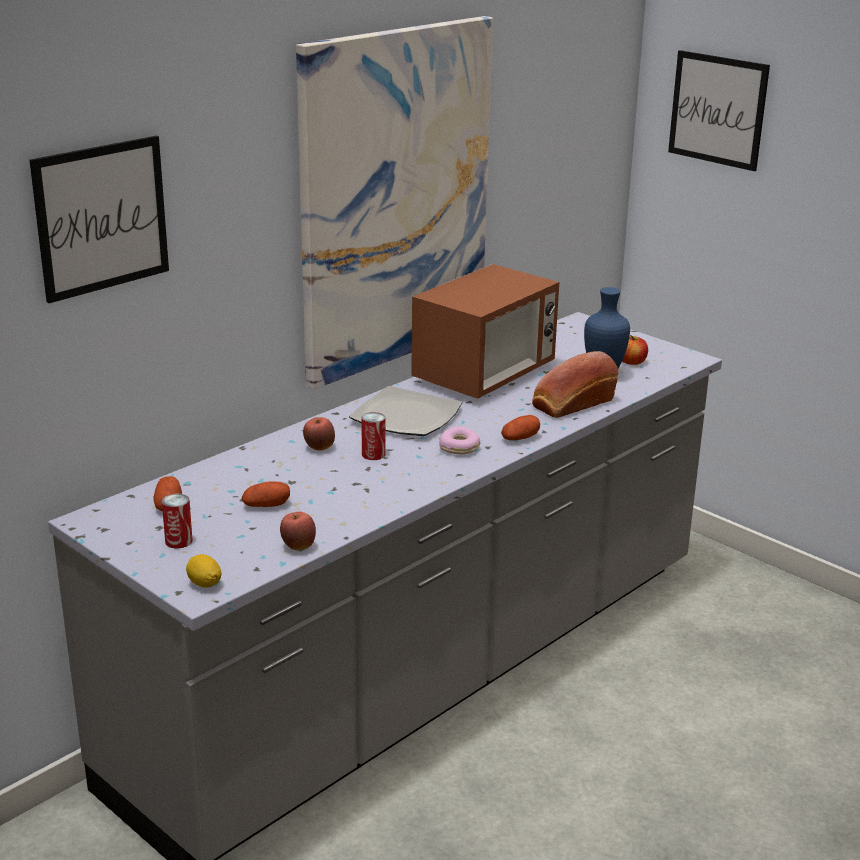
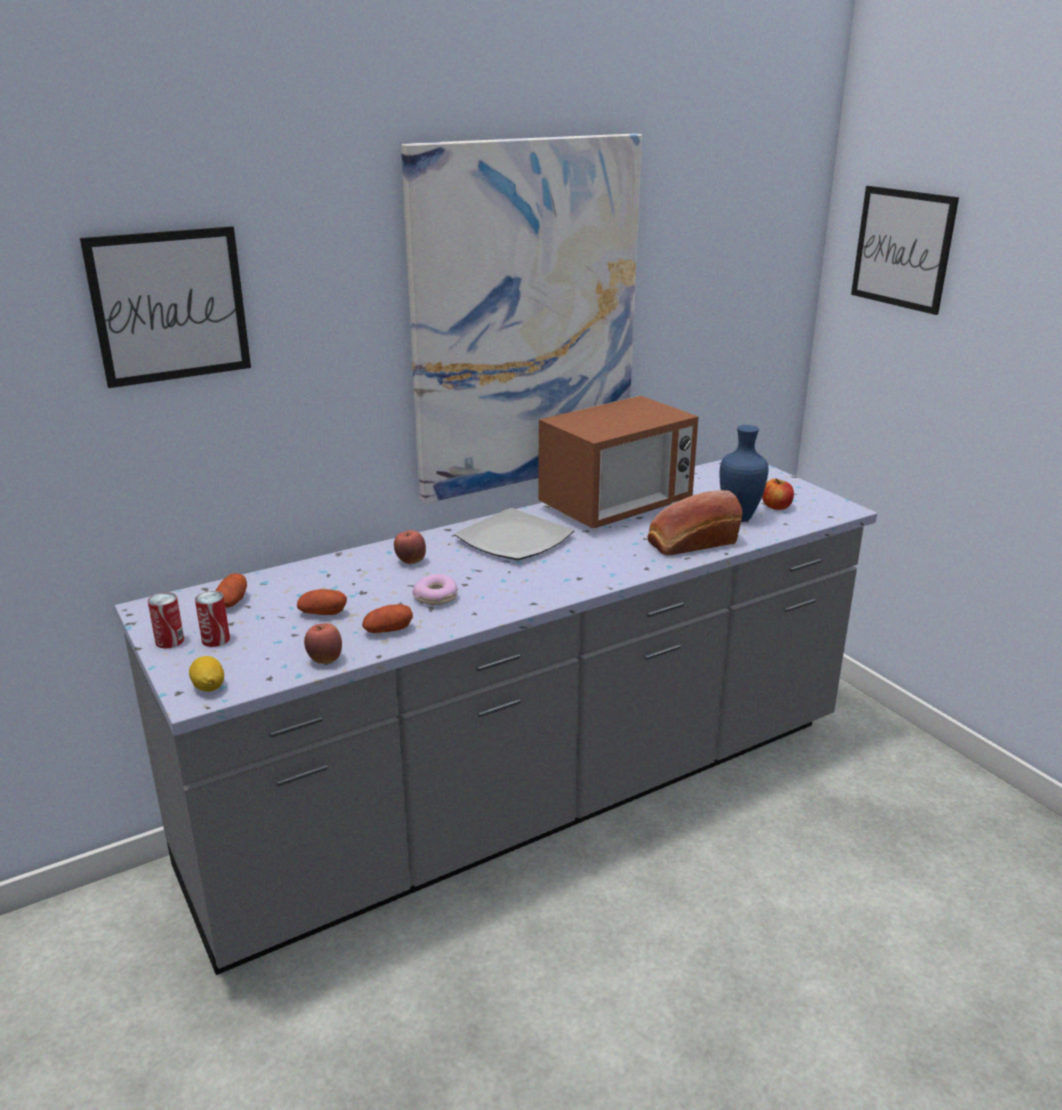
camera: 15 degrees right, 0 degrees up
can [361,412,385,460] -> can moved to [148,592,184,649]
donut [439,427,480,454] -> donut moved to [413,574,458,605]
potato [501,415,540,441] -> potato moved to [362,604,413,633]

